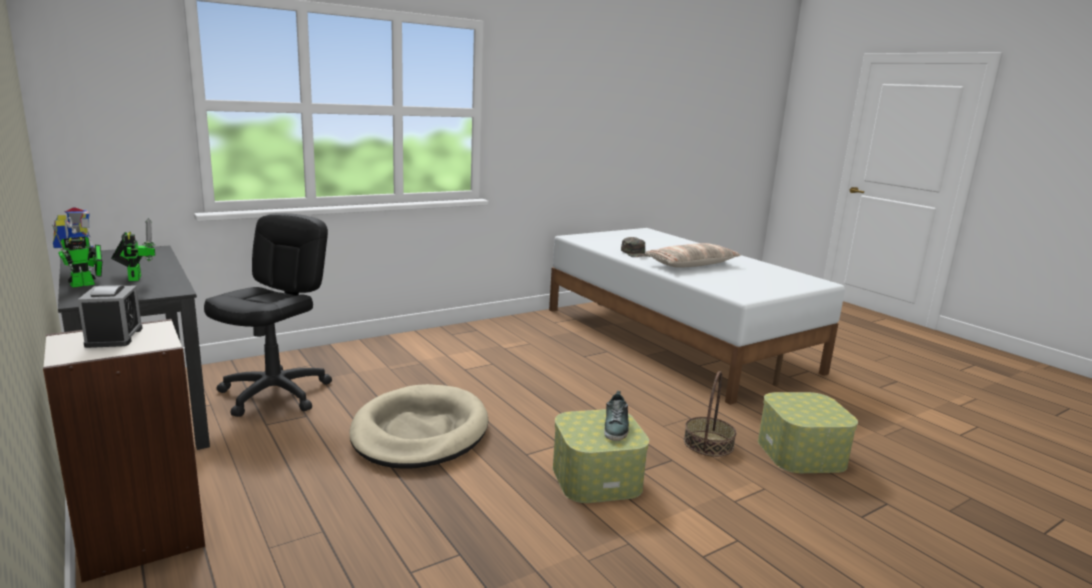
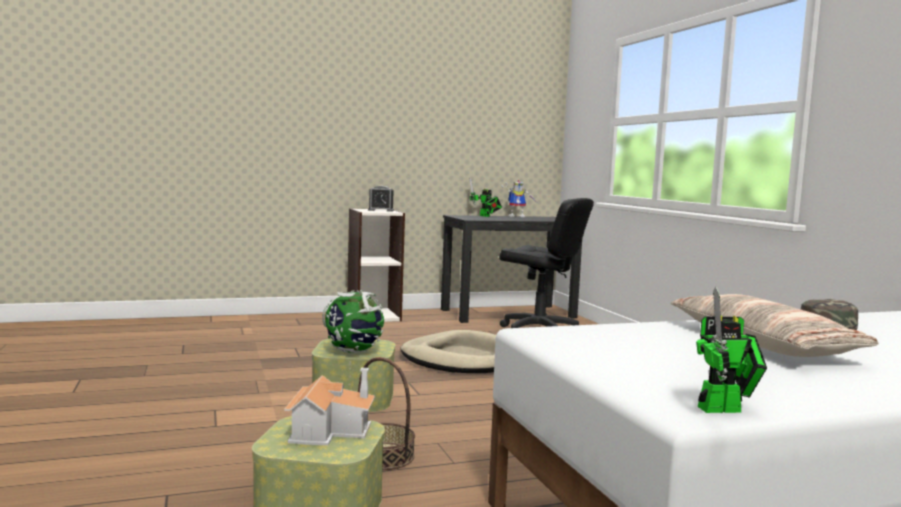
camera: 105 degrees right, 10 degrees down
toy robot [111,218,156,281] -> toy robot moved to [696,287,767,413]
shoe [604,391,629,441] -> globe [322,290,384,353]
none -> toy house [284,368,375,445]

